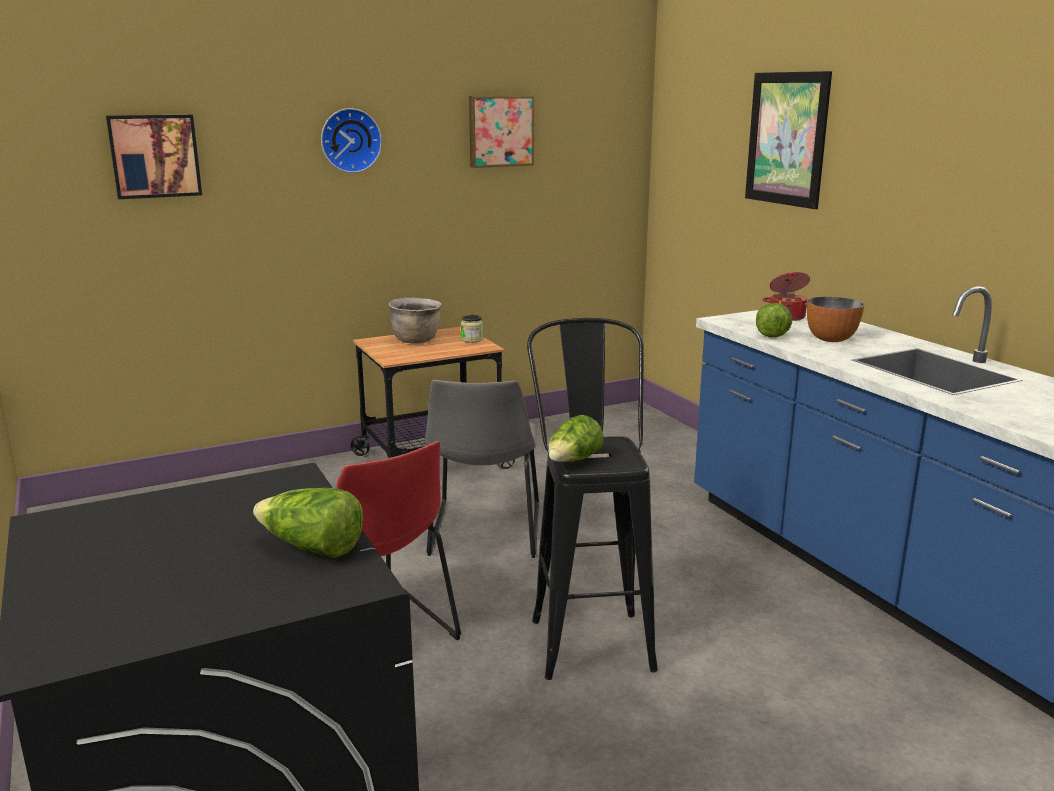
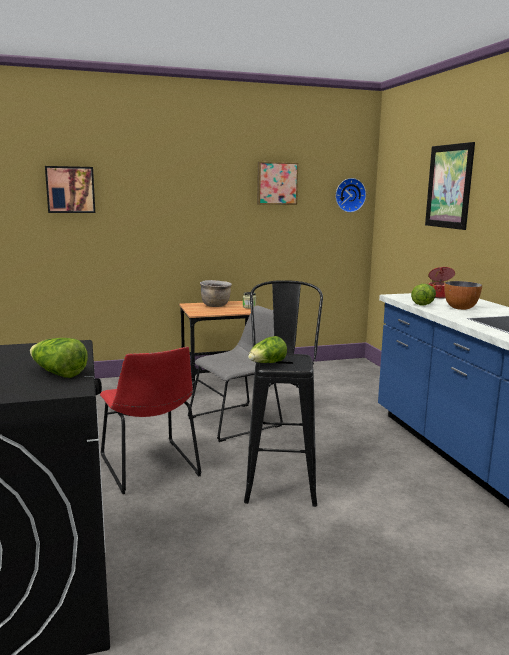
camera: 10 degrees right, 5 degrees down
wall clock [321,108,382,173] -> wall clock moved to [335,178,366,213]
grey chair [425,380,539,558] -> grey chair turned 135 degrees counterclockwise [188,305,283,442]

